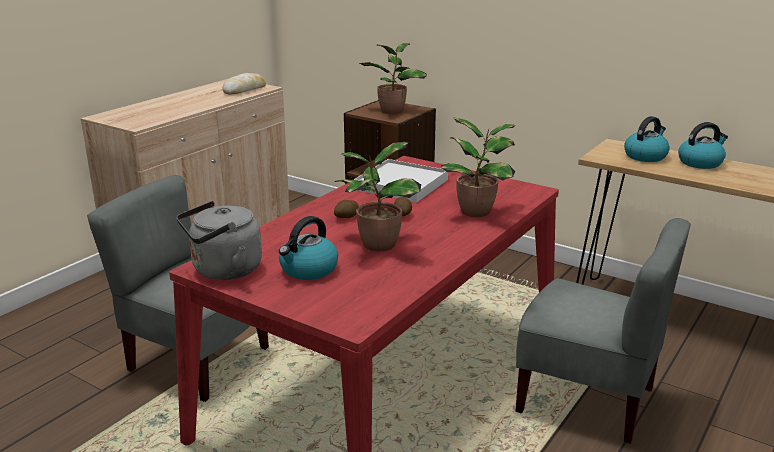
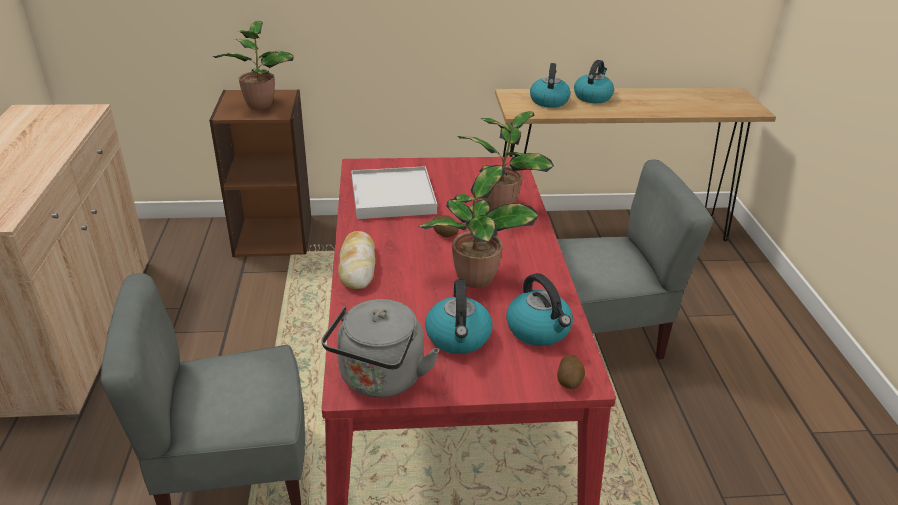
camera: 40 degrees left, 10 degrees up
bread [222,73,266,94] -> bread moved to [338,231,375,290]
potato [334,200,359,218] -> potato moved to [557,355,585,389]
none -> kettle [506,273,573,346]

